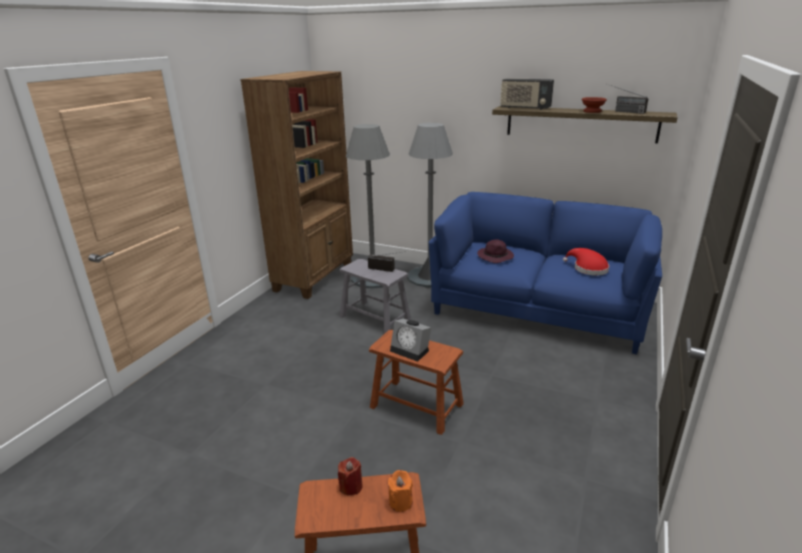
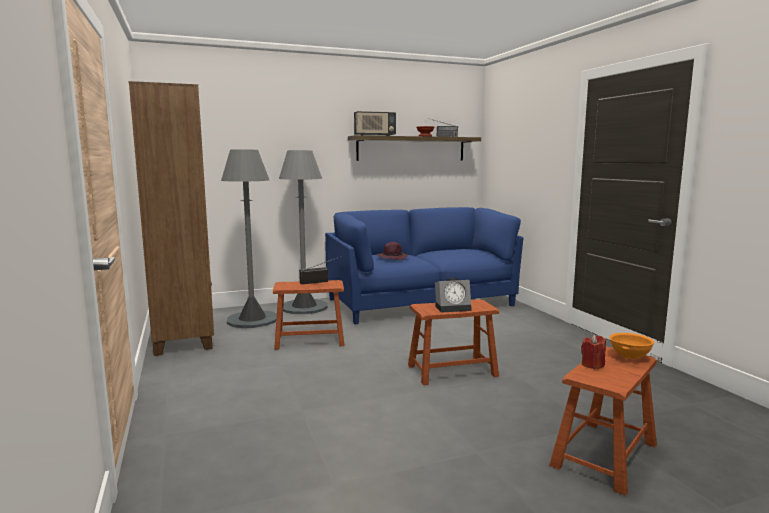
camera: 45 degrees left, 15 degrees down
grey stool [339,259,411,334] -> brown stool [273,280,345,349]
orange candle [388,470,413,512] -> orange bowl [609,333,654,359]
red hat [563,248,609,276] -> none

